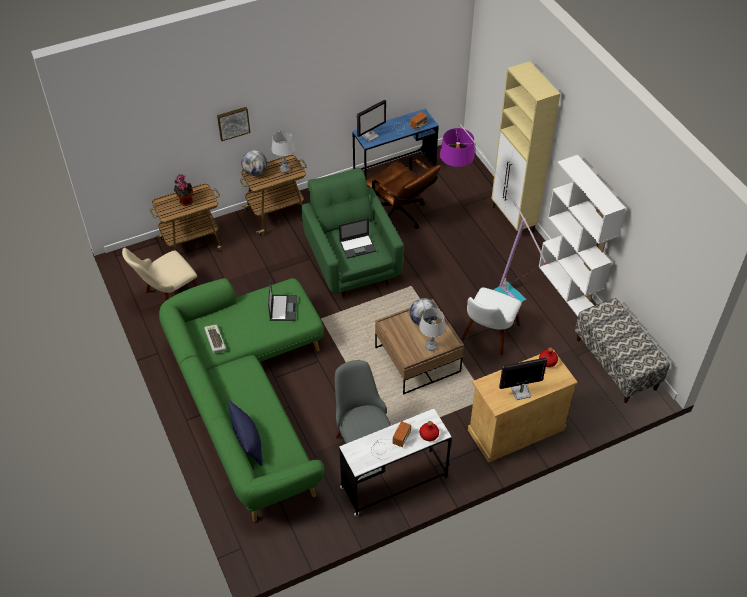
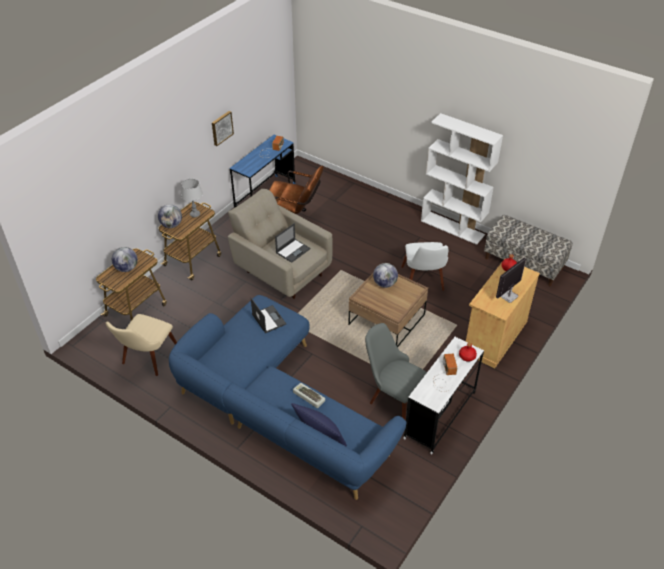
camera: 30 degrees left, 5 degrees down
green sofa [159,278,325,522] -> blue sofa [169,295,407,500]
potted plant [174,174,193,206] -> globe [112,247,138,272]
keyboard [204,325,226,354] -> keyboard moved to [293,383,325,408]
picture [217,107,250,141] -> picture moved to [212,111,234,146]
green armchair [301,168,404,297] -> beige armchair [228,189,333,299]
monitor [357,100,386,141] -> none
grey table lamp [419,308,446,351] -> none
floor lamp [440,123,547,302] -> none
beige cabinet [491,61,560,236] -> none

